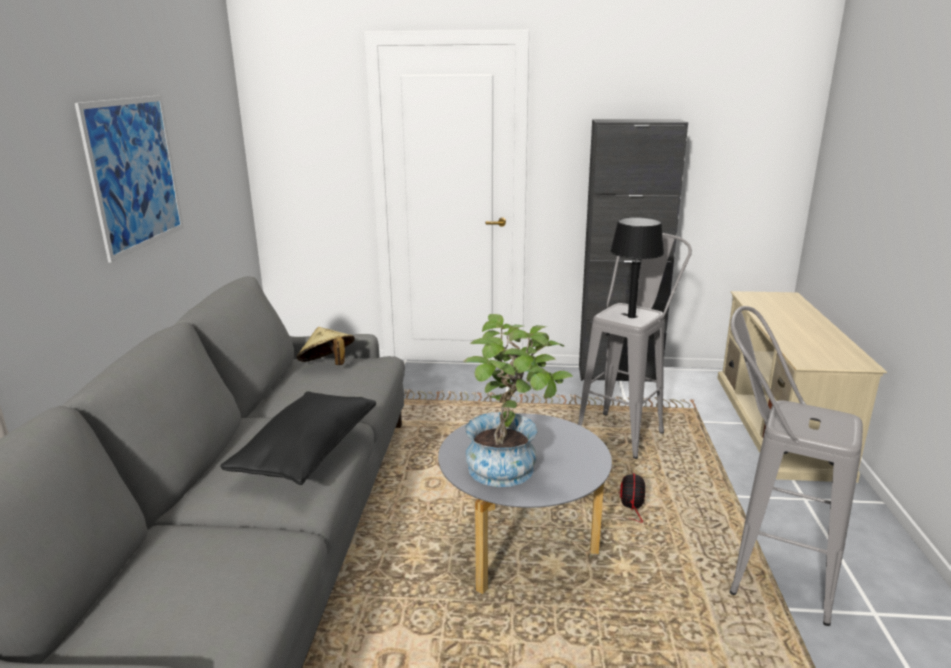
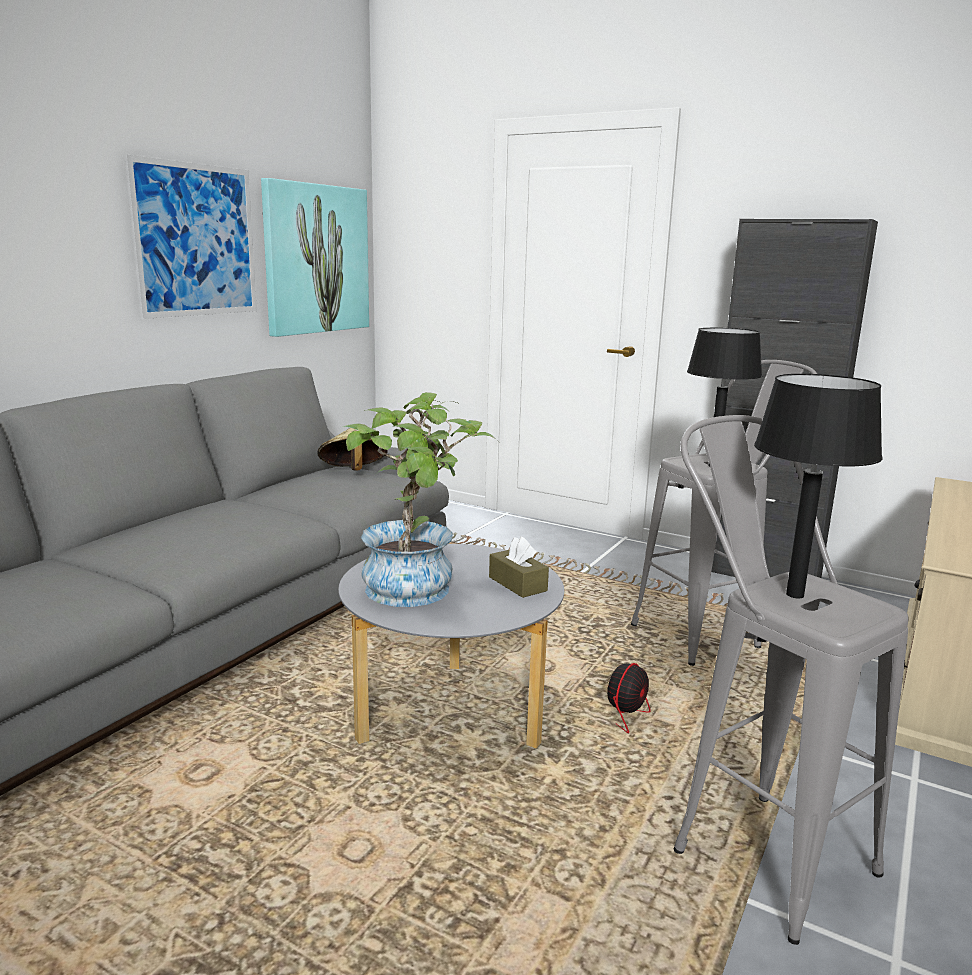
camera: 25 degrees right, 5 degrees down
black pillow [220,391,376,485] -> none
none -> picture [261,178,369,337]
none -> brown tissue box [489,536,549,598]
none -> black table lamp [754,374,883,599]

